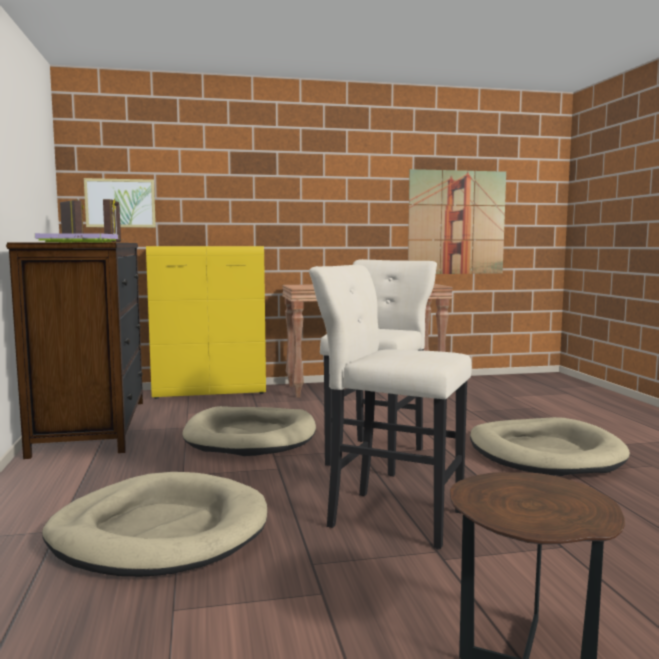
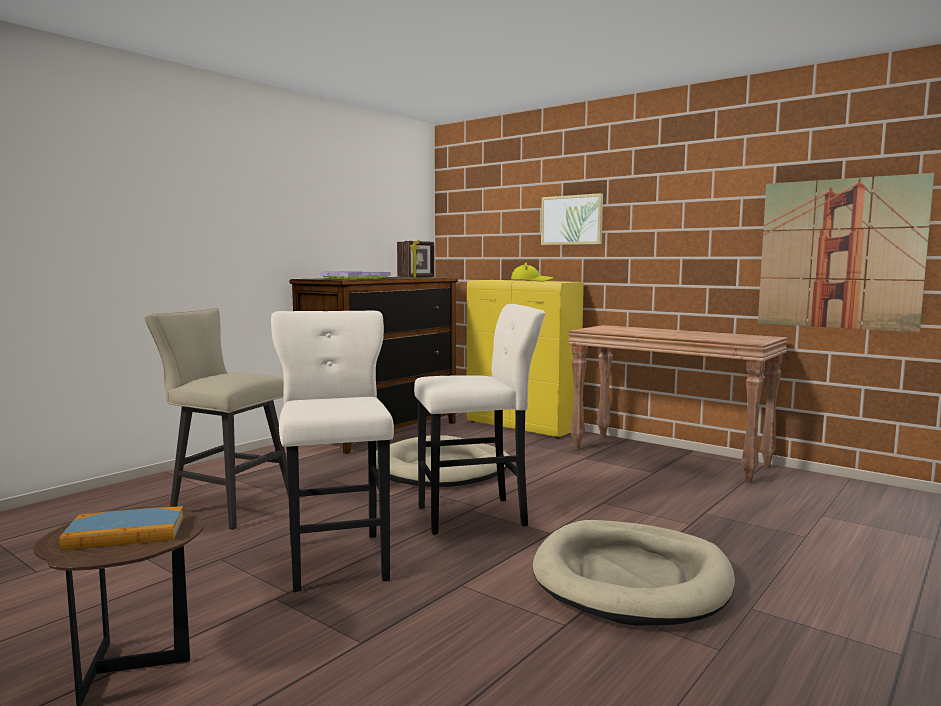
camera: 50 degrees right, 0 degrees up
beige dog bed [42,472,267,577] -> beige stool [144,308,289,530]
picture [84,178,156,228] -> picture moved to [541,193,603,245]
none -> book [60,506,184,550]
none -> yellow hat [511,262,553,282]

